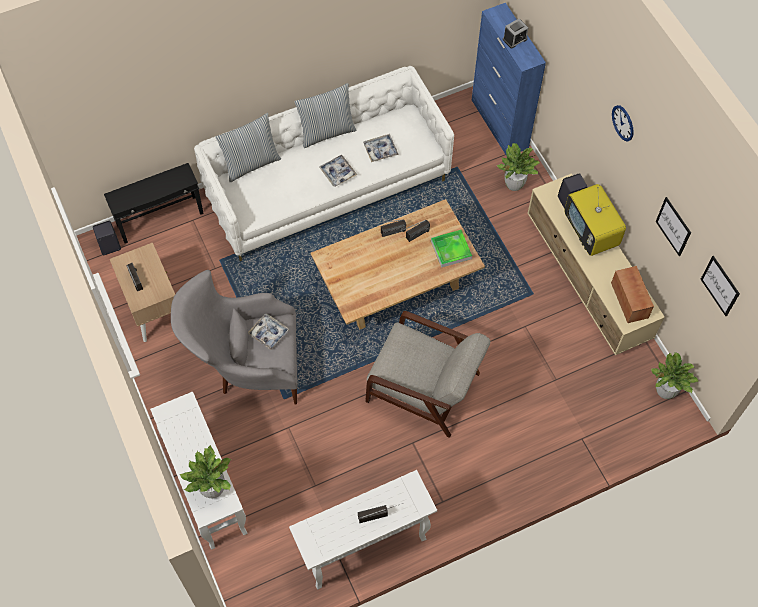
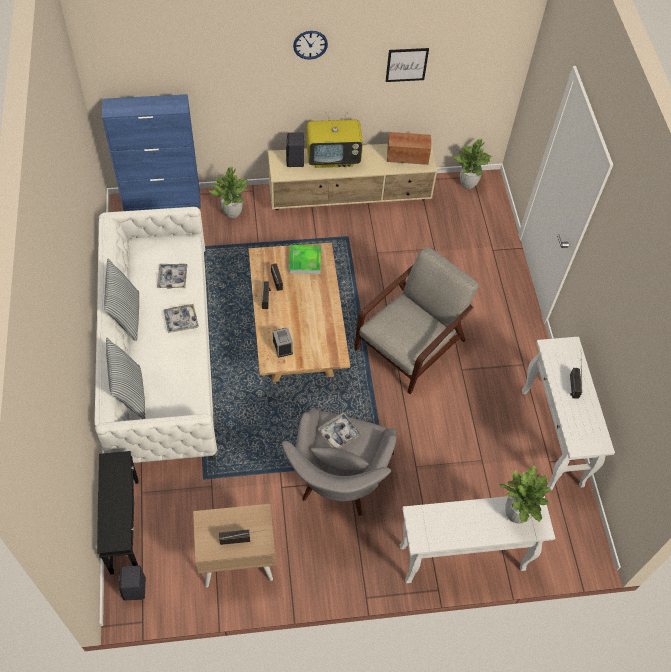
camera: 75 degrees left, 5 degrees down
alarm clock [503,19,528,49] -> alarm clock moved to [273,328,293,358]
picture [701,256,740,316] -> none

